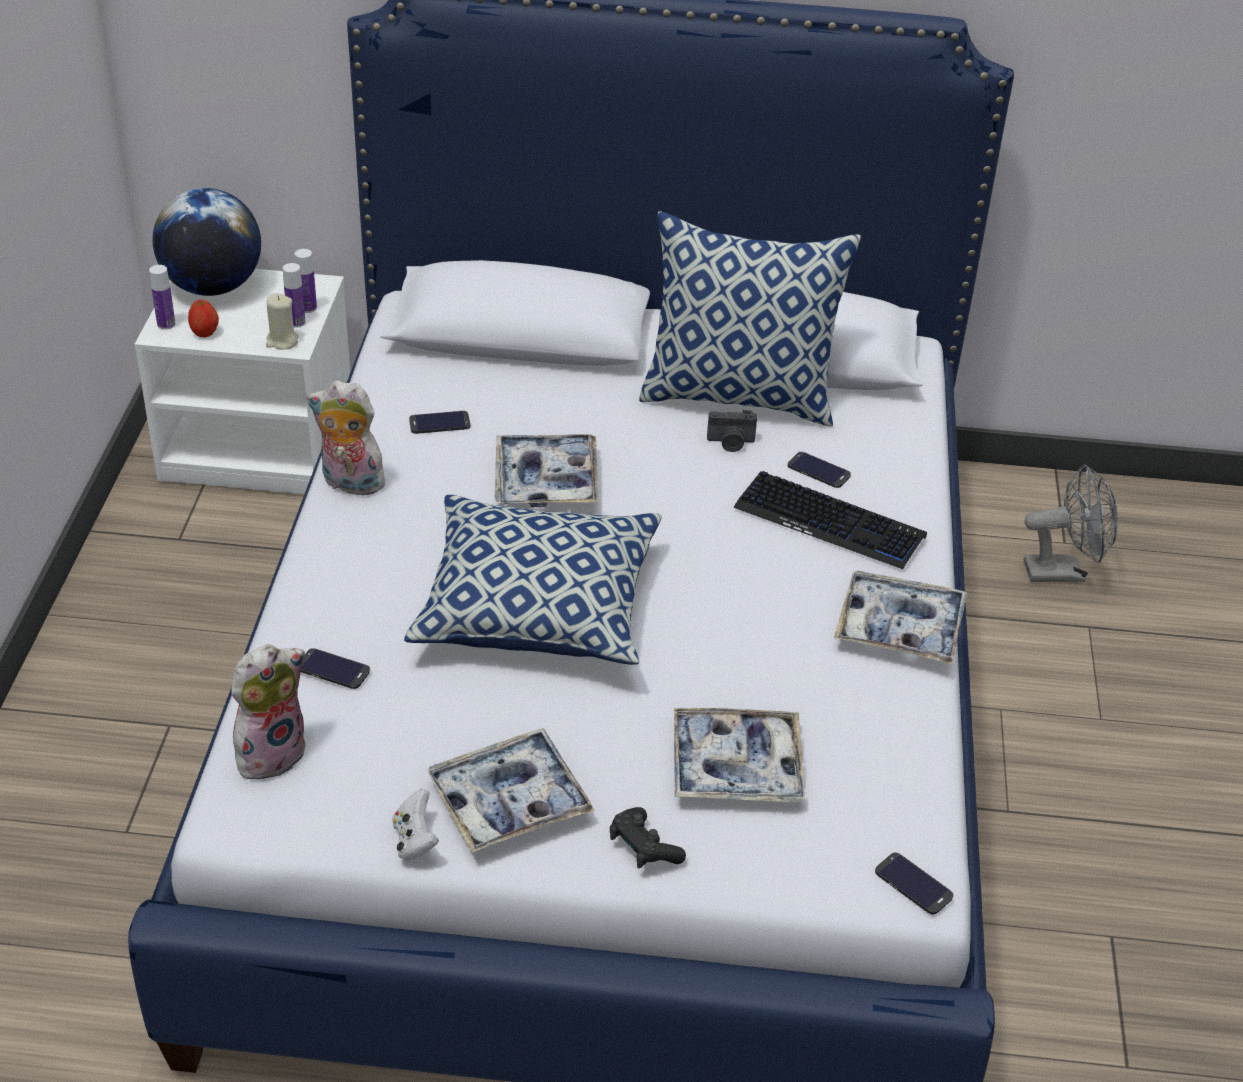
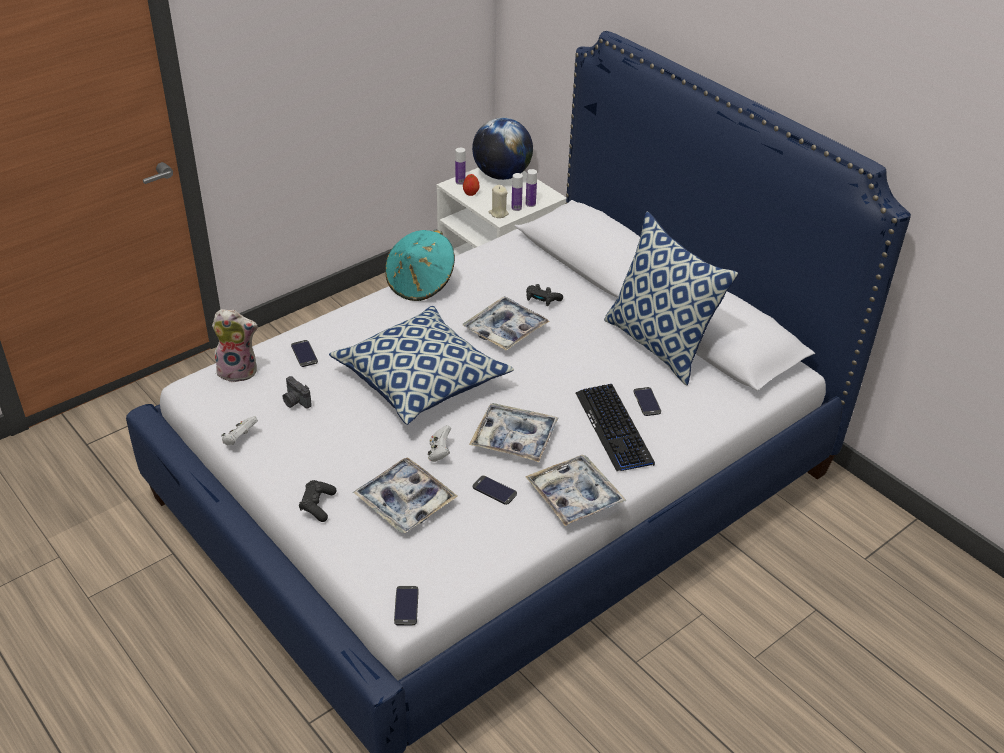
camera: 45 degrees right, 0 degrees up
plush toy [307,380,390,495] -> turquoise hat [385,230,455,301]
phone [409,411,471,434] -> phone moved to [472,475,517,505]
tray [427,728,594,852] -> tray moved to [469,403,559,462]
camera [707,410,757,452] -> camera moved to [283,376,312,409]
grey fan [1024,465,1118,582] -> none
none -> white game controller [428,425,451,462]
none -> black game controller [526,284,563,307]

